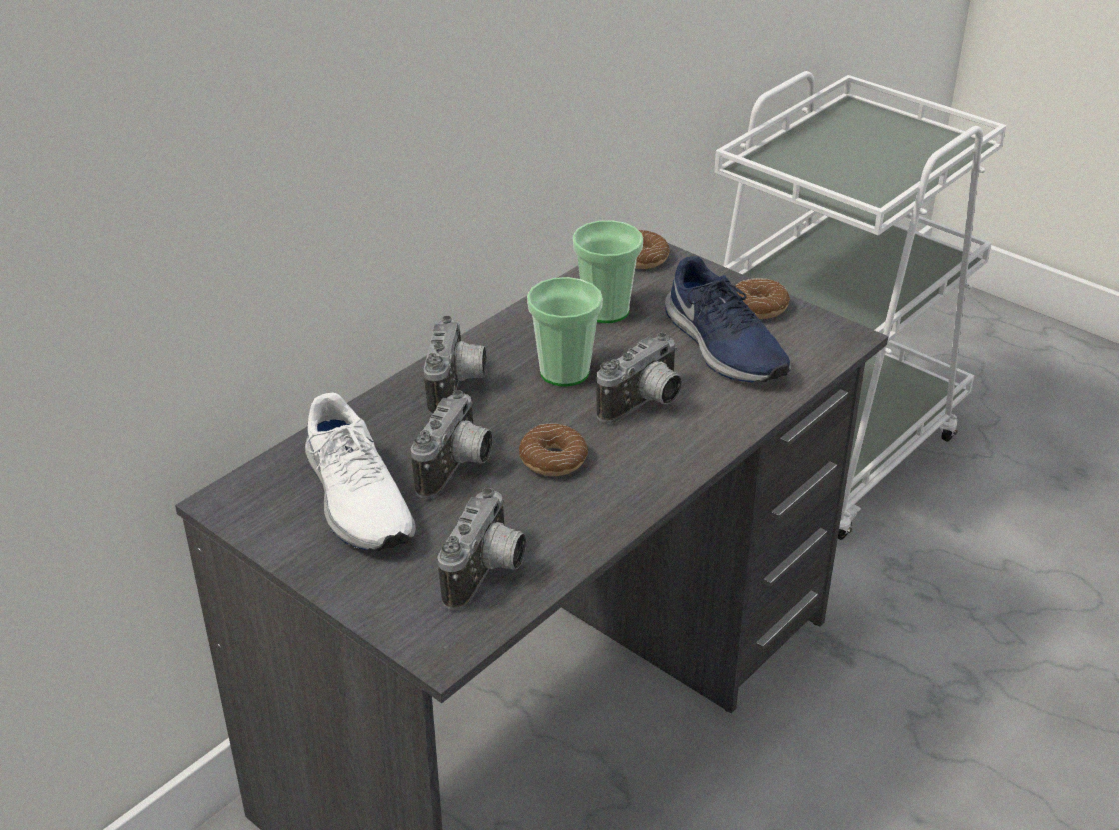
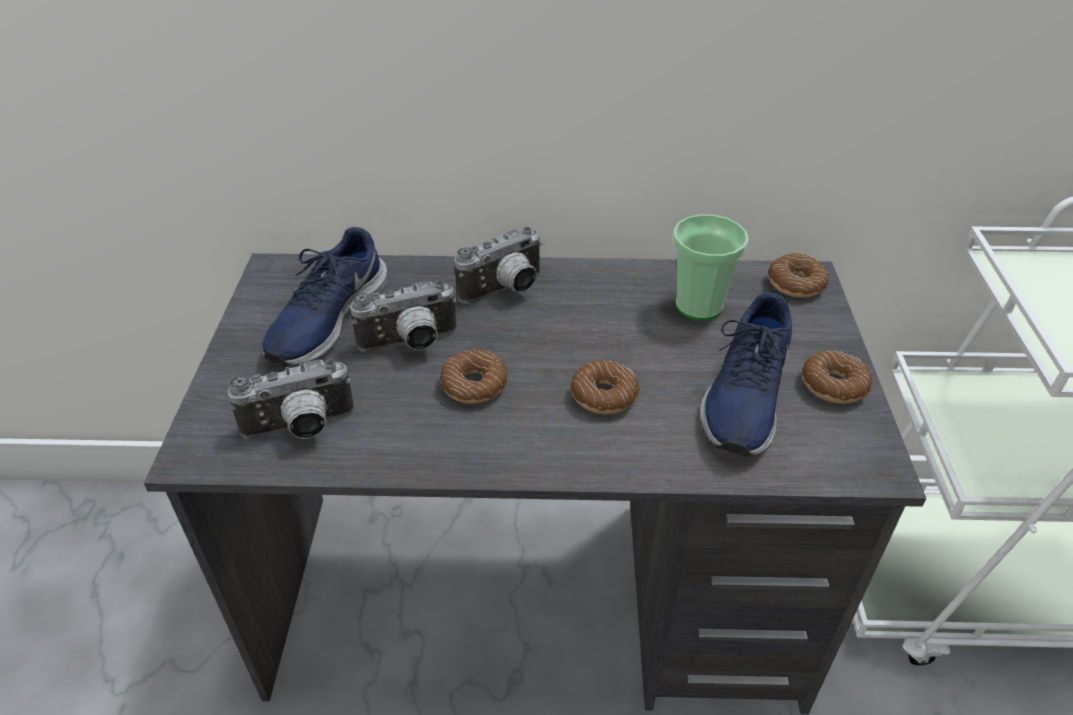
camera: 50 degrees right, 5 degrees up
white shoe [305,393,416,551] -> blue shoe [262,227,387,366]
cup [527,277,603,387] -> none
camera [596,333,682,423] -> donut [570,360,640,415]

